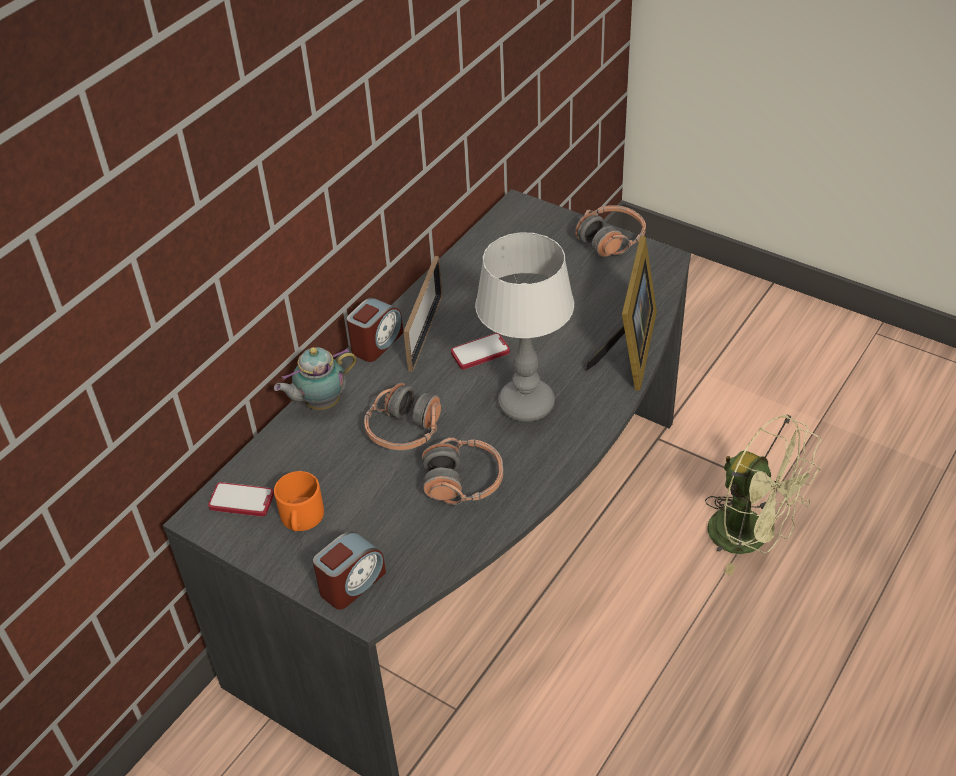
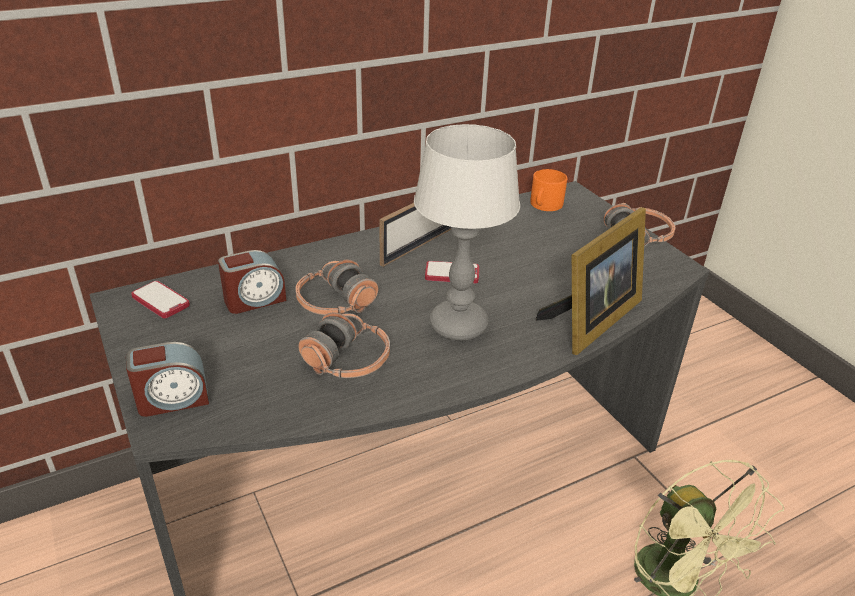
camera: 25 degrees right, 10 degrees down
teapot [274,347,357,410] -> none
orange mug [274,471,324,531] -> orange mug moved to [531,169,568,211]
alarm clock [347,298,404,362] -> alarm clock moved to [218,250,287,314]

